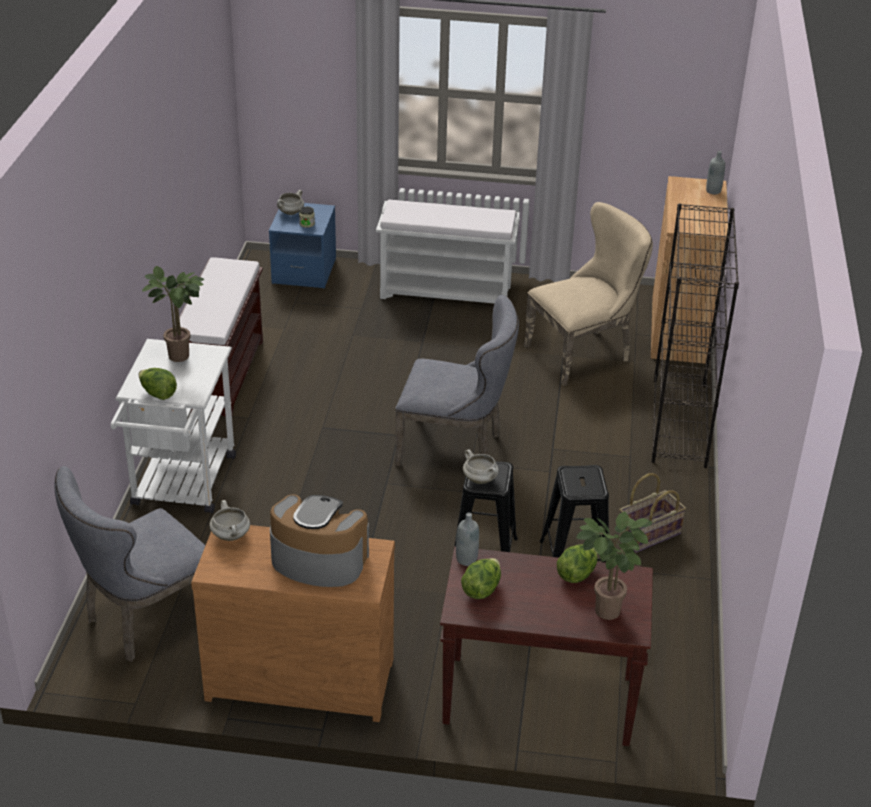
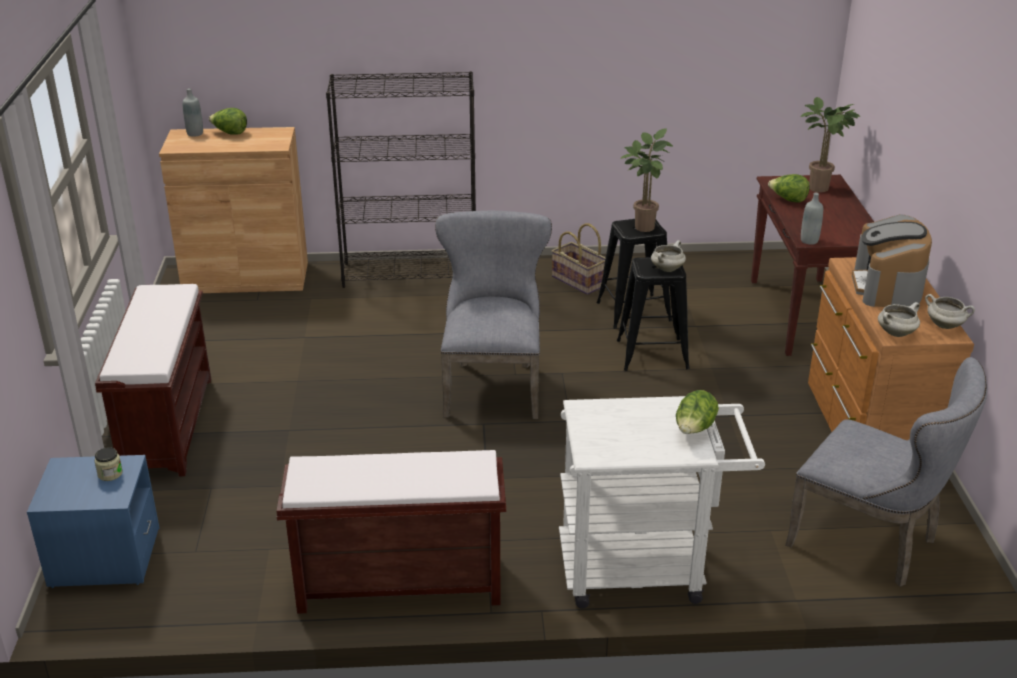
camera: 100 degrees left, 5 degrees down
potted plant [142,266,204,362] -> potted plant moved to [620,129,673,232]
white cooking pot [277,190,304,215] -> white cooking pot moved to [925,294,975,329]
white bench [376,200,520,304] -> brown bench [95,284,211,477]
lettuce [461,558,501,599] -> lettuce moved to [209,108,247,135]
beige chair [524,202,653,386] -> none

